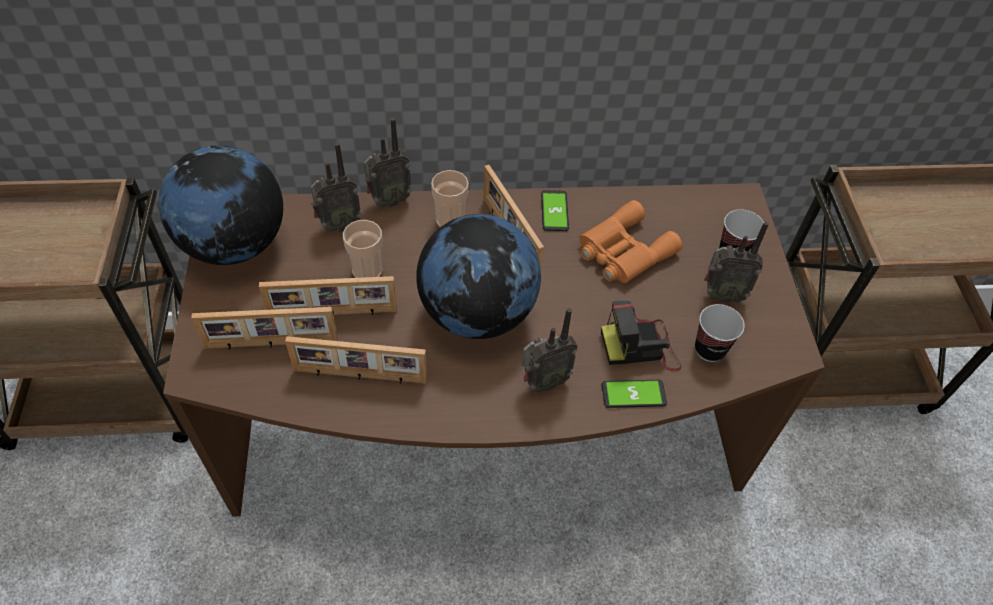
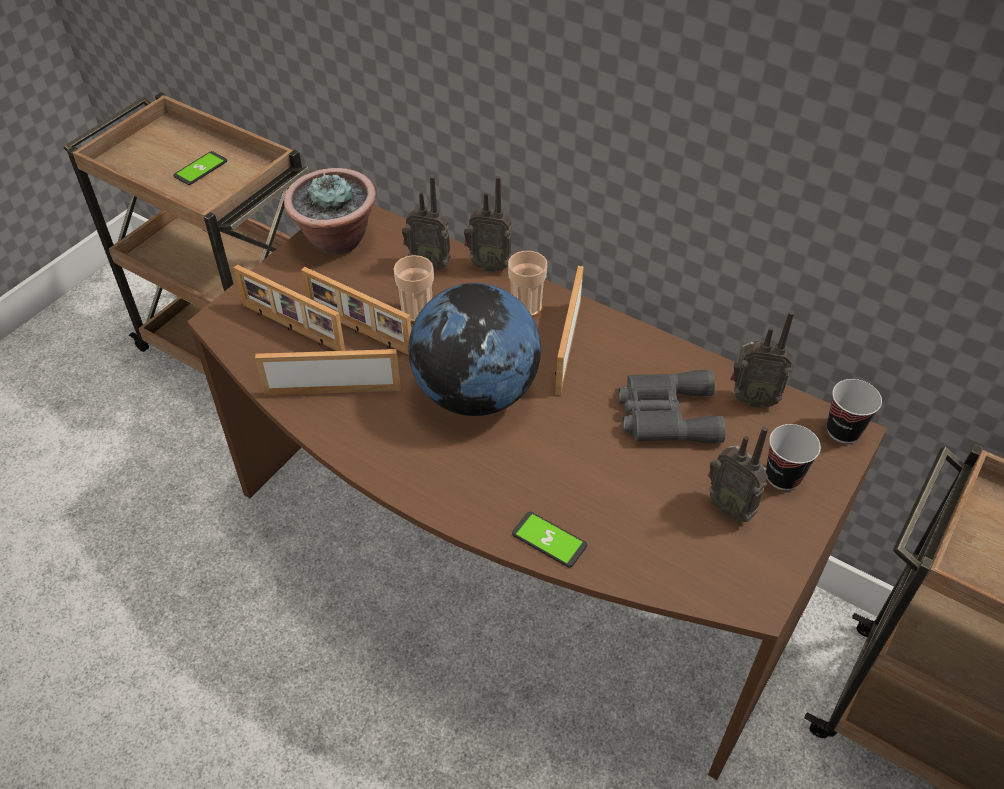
camera: 40 degrees right, 5 degrees down
globe [159,145,283,265] -> potted plant [284,168,376,255]
picture frame [285,336,427,384] -> picture frame turned 135 degrees clockwise [255,349,401,395]
radio [522,308,578,392] -> radio moved to [730,311,794,408]
phone [541,190,569,231] -> phone moved to [173,151,227,185]
orange binoculars [579,200,683,283] -> grey binoculars [618,370,726,443]
camera [601,301,681,371] -> none
cup [695,304,745,362] -> cup moved to [827,379,882,443]

